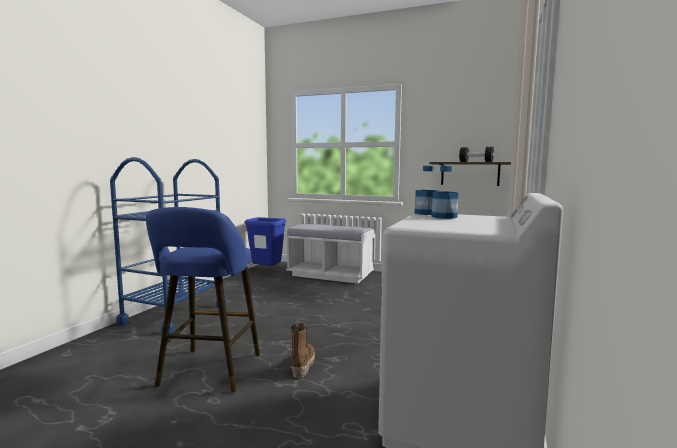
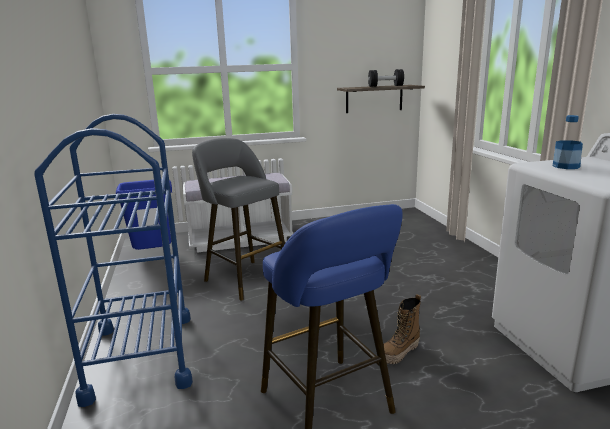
camera: 35 degrees left, 10 degrees up
boot [291,323,315,378] -> boot turned 105 degrees counterclockwise [383,294,421,364]
bottle [414,166,439,215] -> none
none -> grey stool [192,138,285,300]

